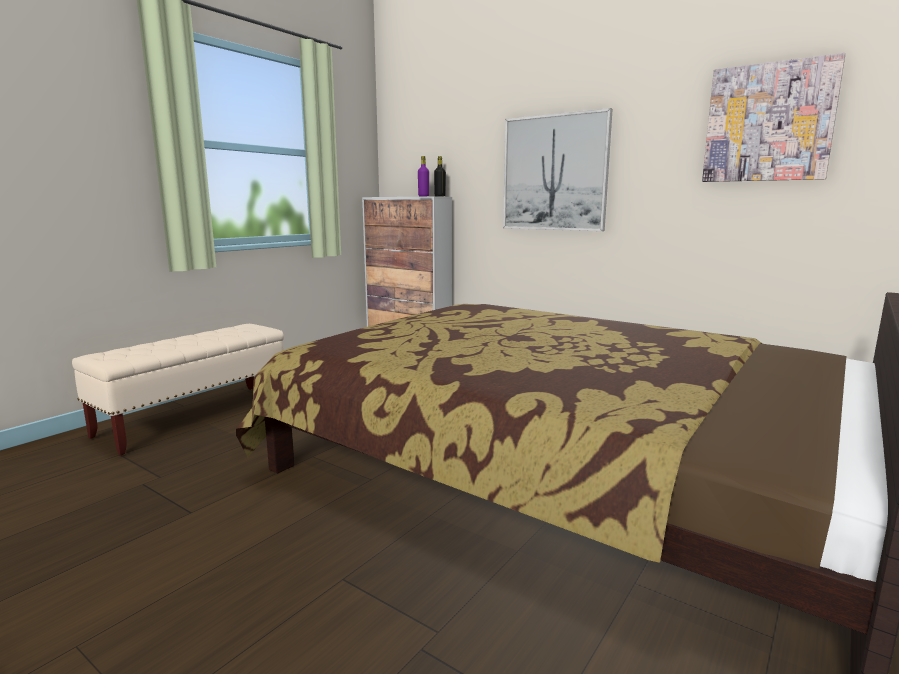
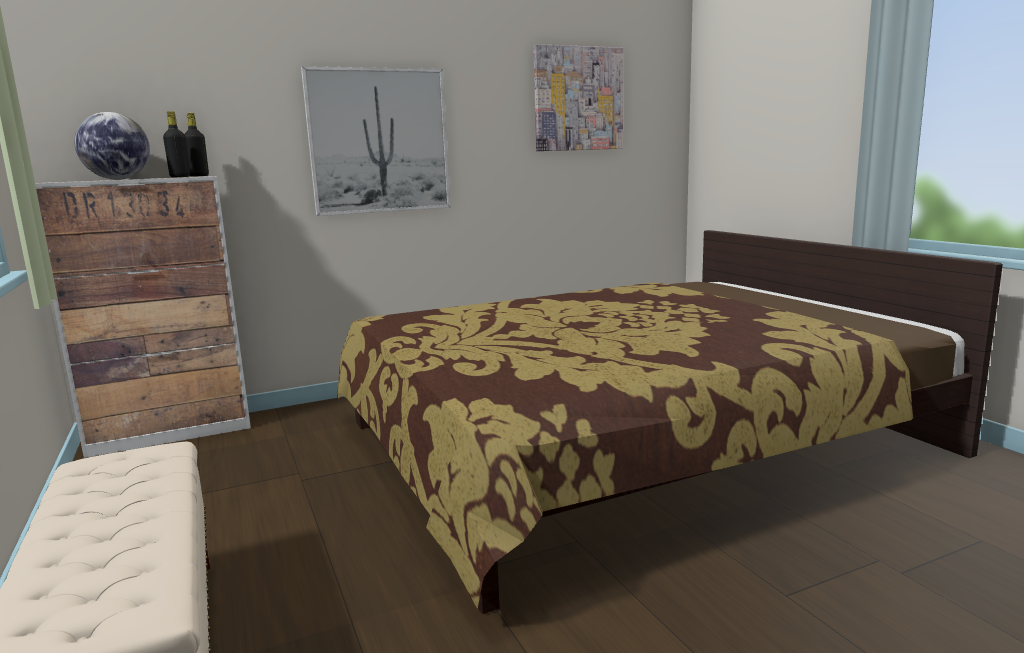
camera: 60 degrees left, 0 degrees up
purple bottle [418,156,429,197] -> black bottle [163,111,190,177]
none -> globe [74,112,150,179]

